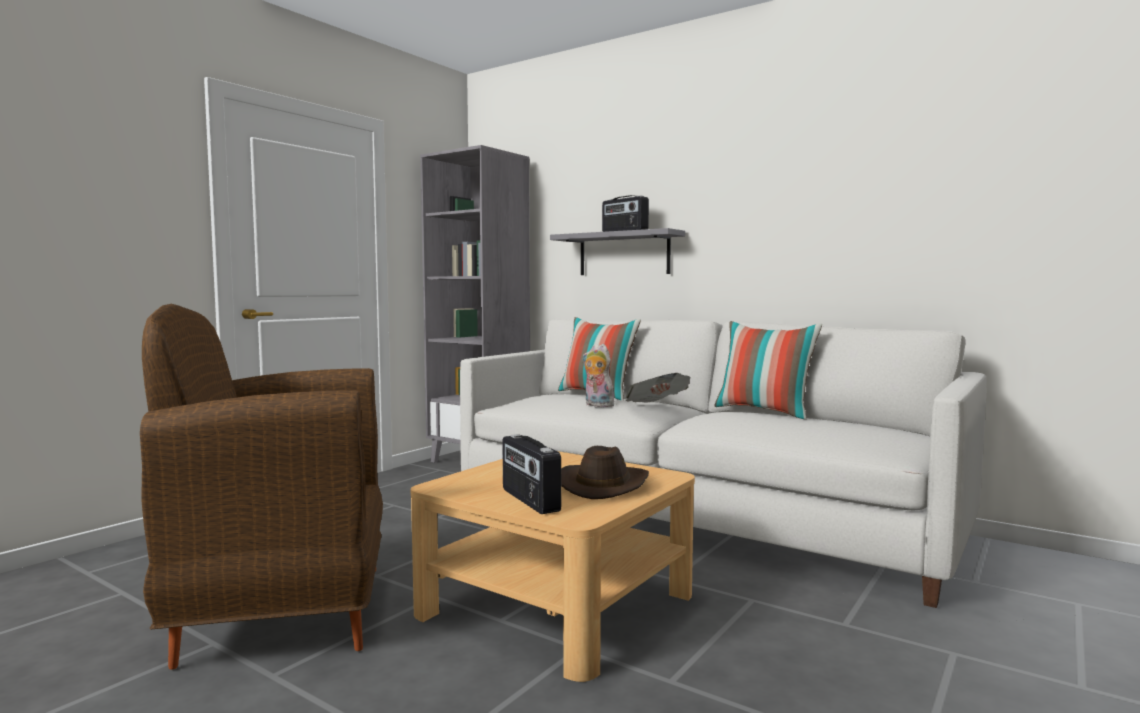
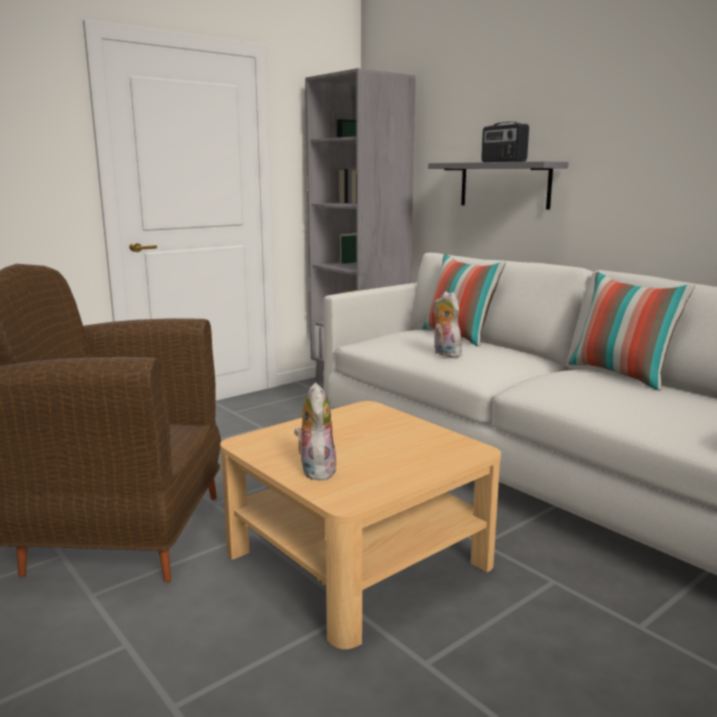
camera: 15 degrees right, 10 degrees up
radio [502,434,561,514] -> plush toy [294,382,337,481]
brown hat [561,446,649,499] -> none
newspaper [625,373,691,402] -> none

